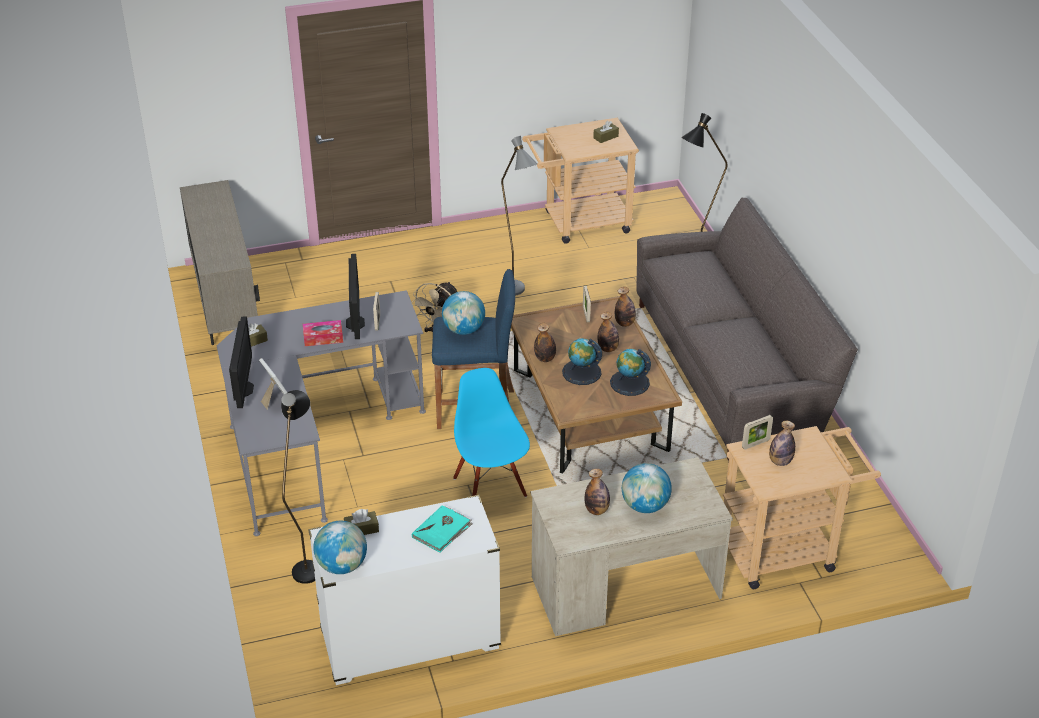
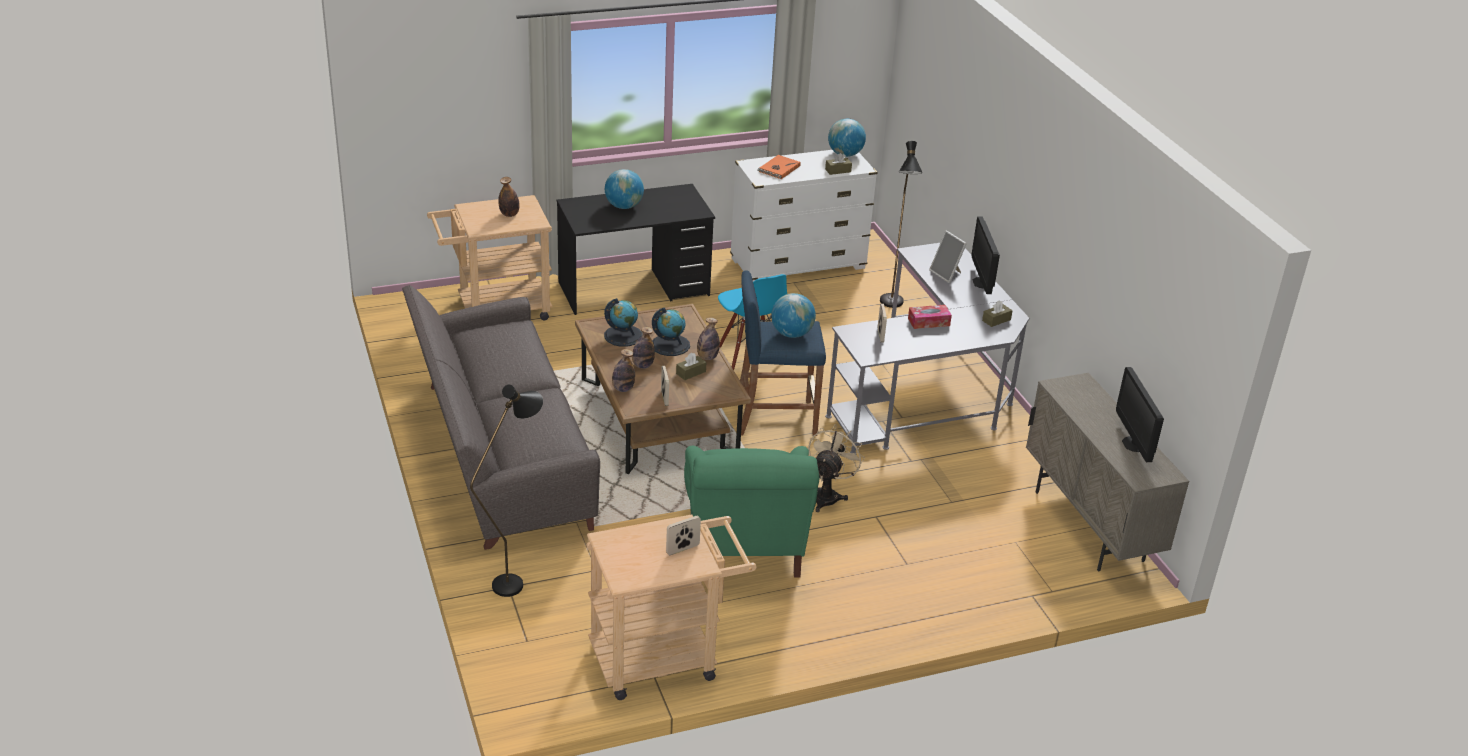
camera: 175 degrees right, 5 degrees down
monitor [346,254,365,339] -> monitor moved to [1116,367,1164,462]
turquoise book [412,505,473,553] -> orange book [758,155,801,179]
grey floor lamp [501,136,537,296] -> green armchair [684,446,819,578]
beige desk [531,457,733,636] -> black desk [557,184,715,315]
bottle [585,469,610,515] -> none
brown tissue box [593,121,619,143] -> brown tissue box moved to [676,353,706,380]
picture frame [742,415,773,450] -> picture frame moved to [666,516,701,555]

